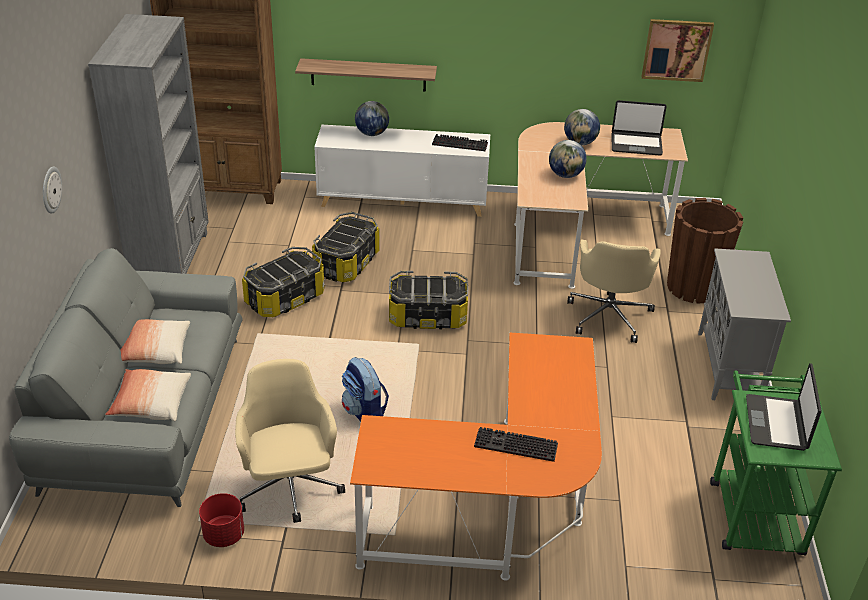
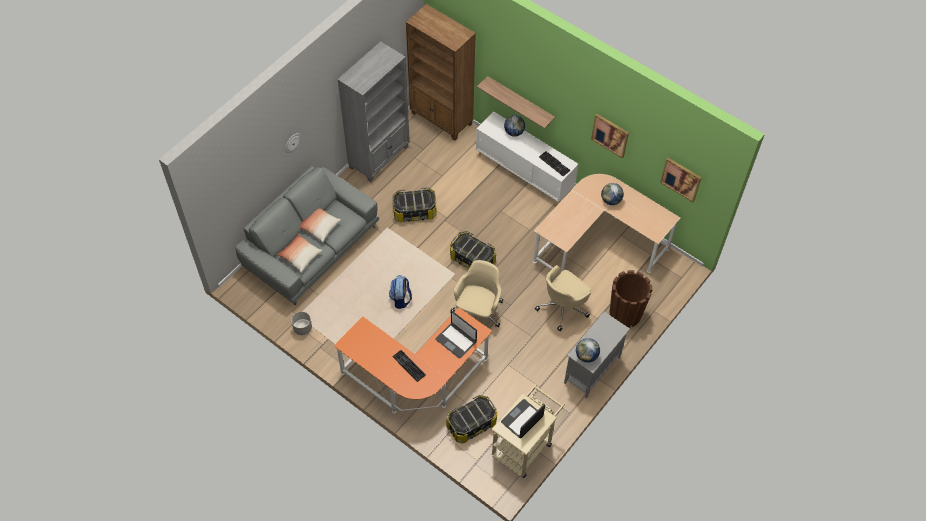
camera: 35 degrees right, 20 degrees up
red planter [199,493,244,547] -> grey planter [291,311,312,335]
beige office chair [235,359,345,523] -> beige office chair moved to [450,260,503,327]
storage box [312,212,379,282] -> storage box moved to [446,395,497,444]
globe [549,140,587,178] -> globe moved to [576,338,600,363]
laptop [611,100,667,156] -> laptop moved to [435,311,477,359]
green cart [710,371,842,556] -> beige cart [491,384,565,478]
none -> picture [591,114,629,158]

